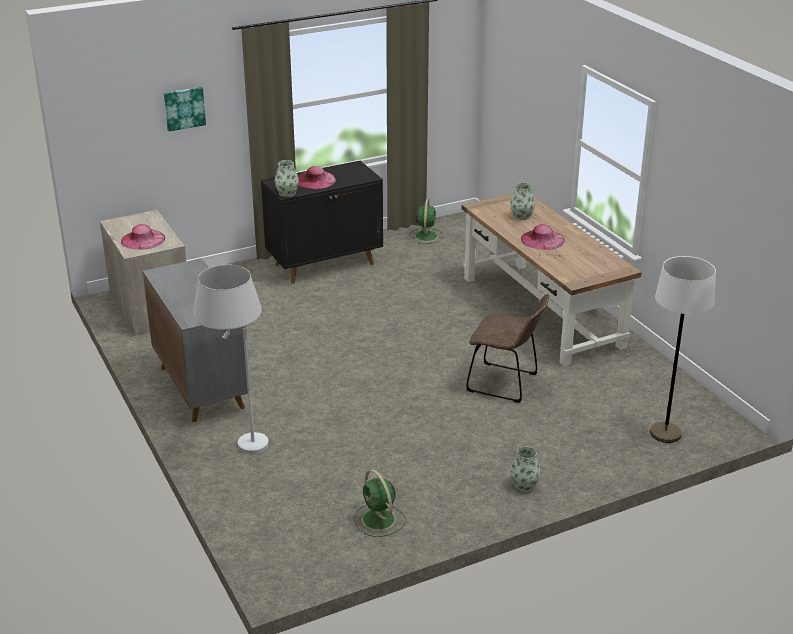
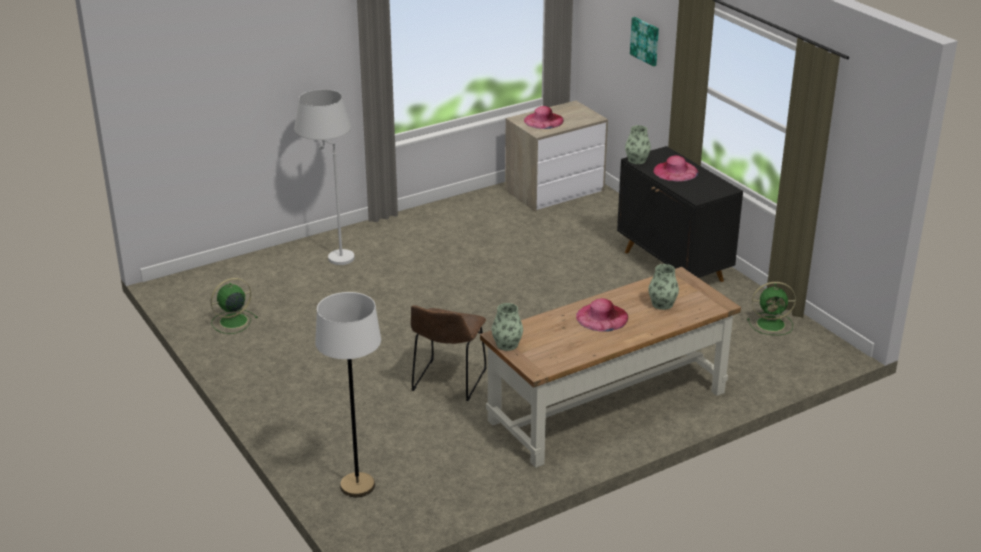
camera: 85 degrees right, 0 degrees up
grey cabinet [143,258,251,422] -> none
vase [510,446,541,492] -> vase moved to [492,303,523,351]

